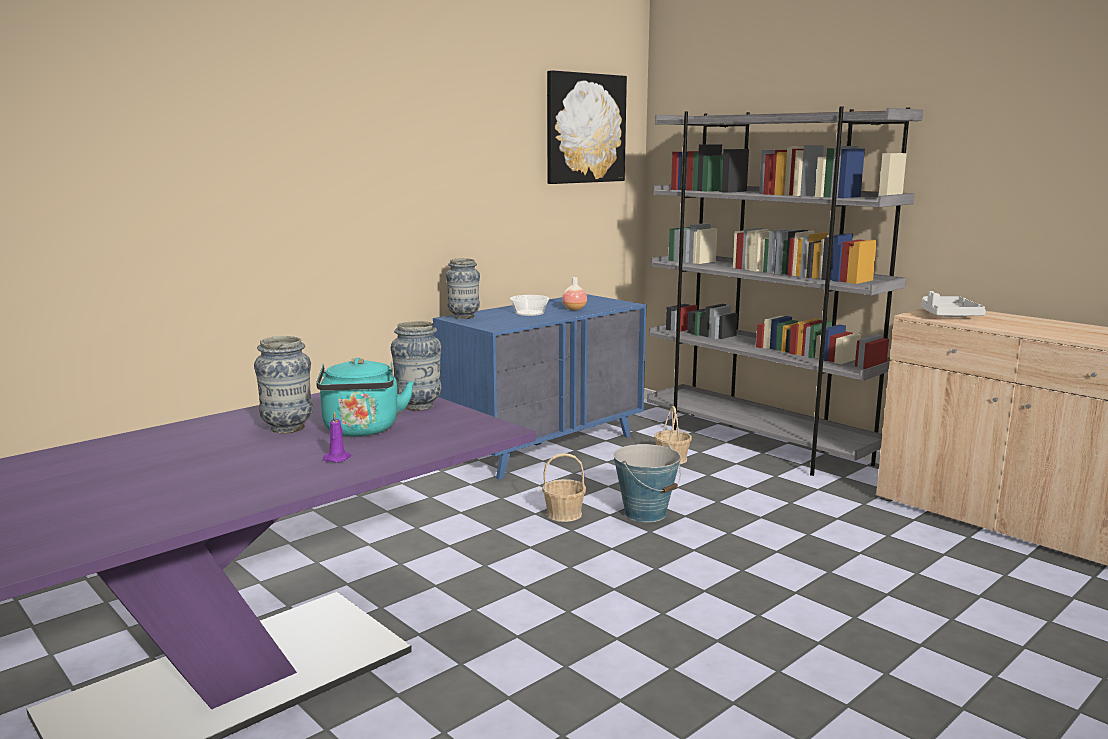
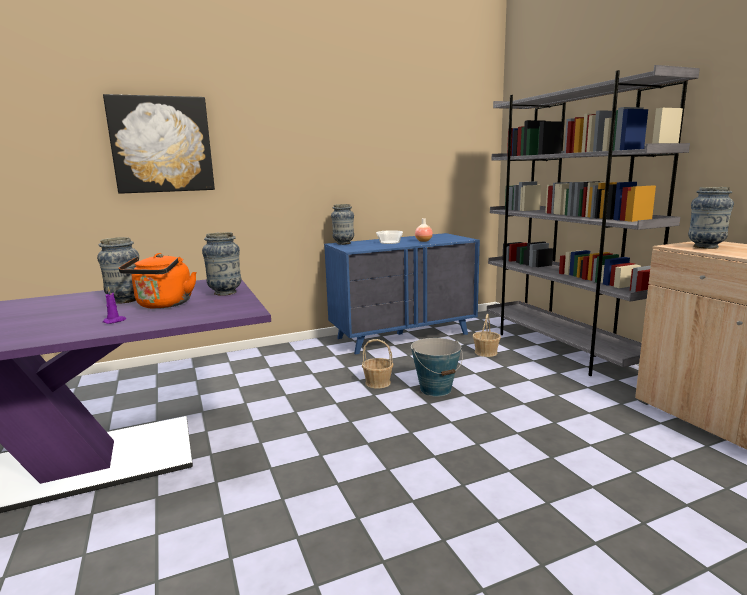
camera: 20 degrees right, 0 degrees up
turquoise kettle [316,358,414,436] -> orange kettle [119,253,197,309]
picture [547,70,627,184] -> picture moved to [103,94,215,194]
grey tray [921,291,986,317] -> vase [688,187,734,249]

